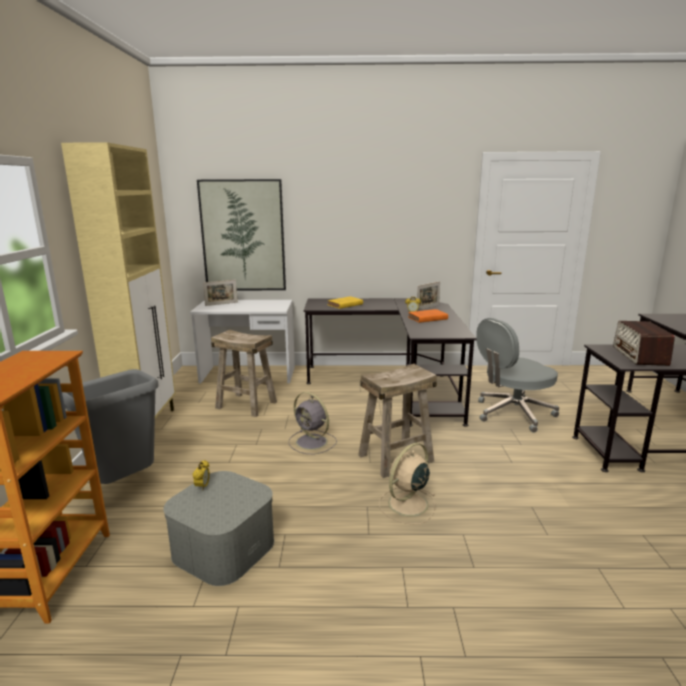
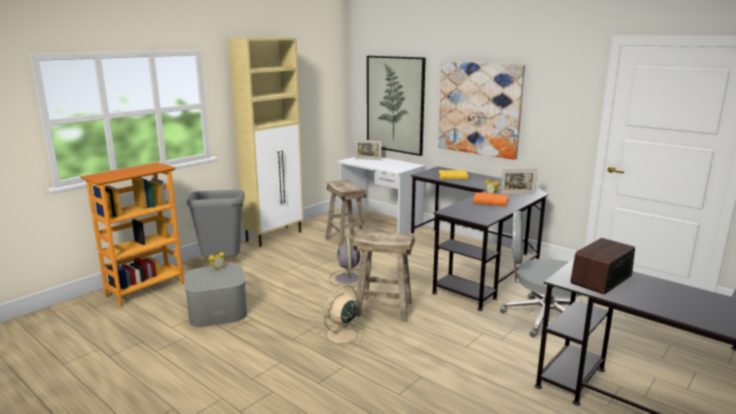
camera: 40 degrees right, 0 degrees up
beige fan [379,443,435,525] -> beige fan turned 45 degrees counterclockwise [317,285,364,349]
none -> picture [438,61,525,160]

